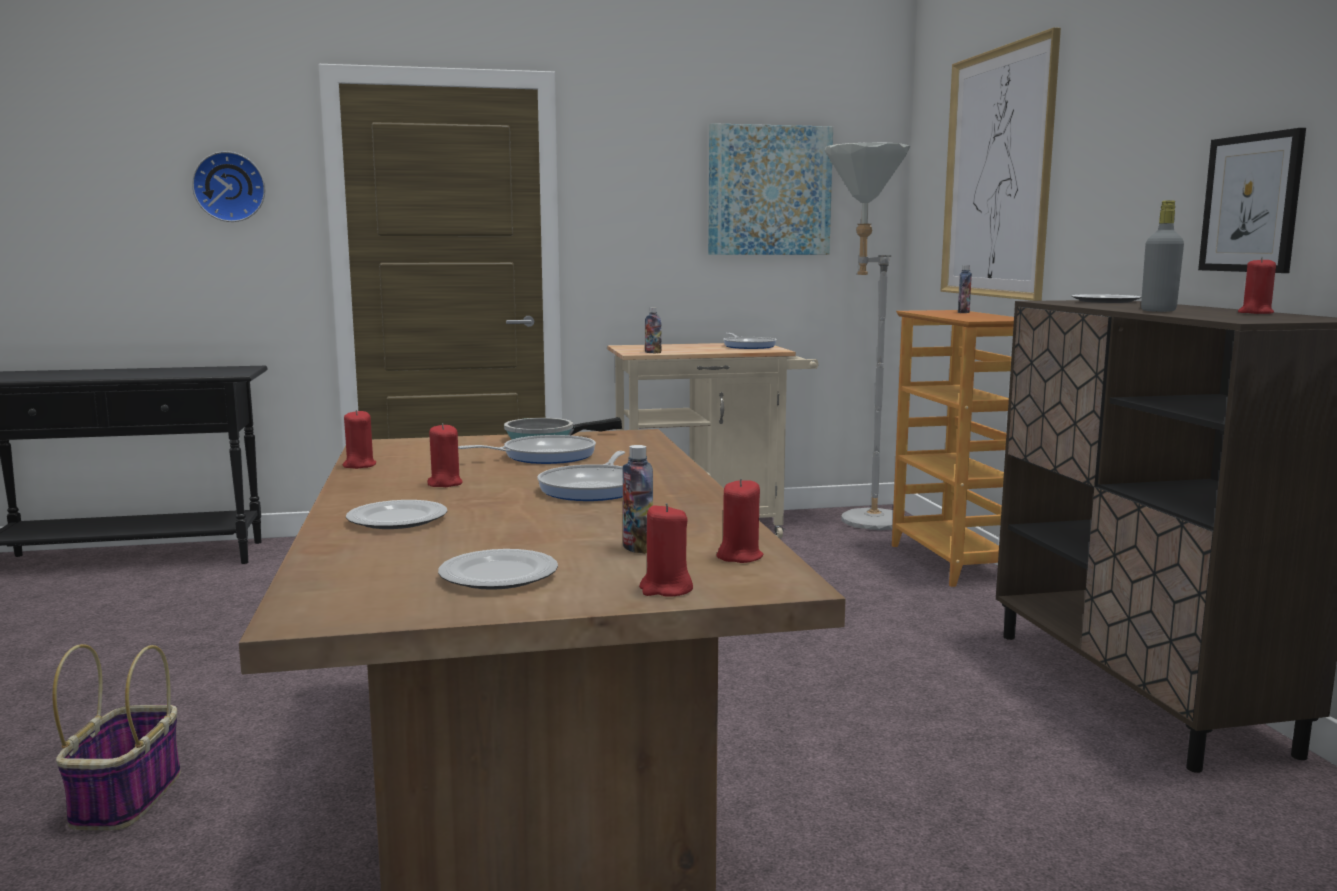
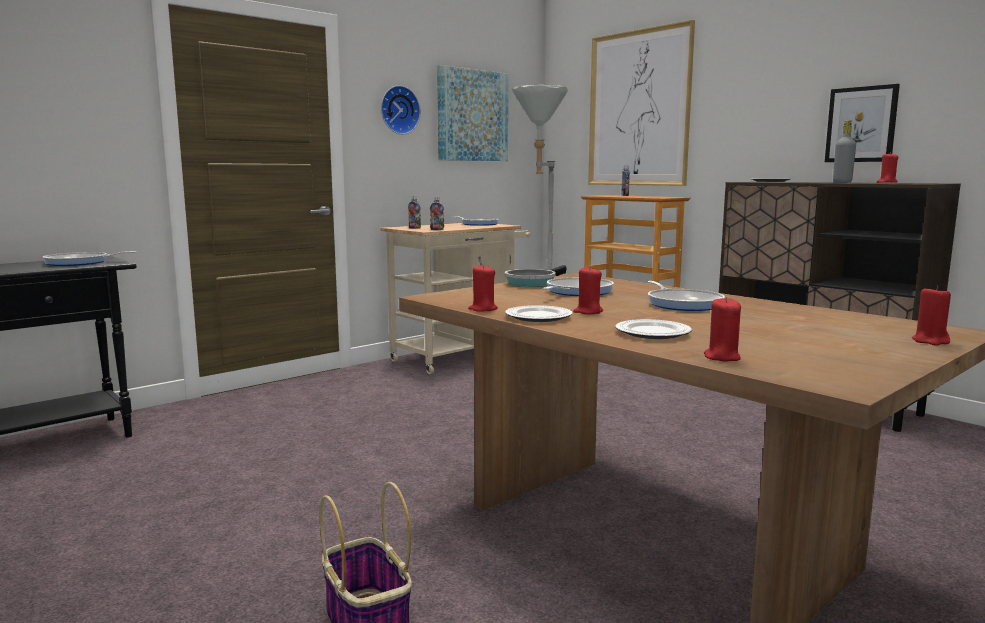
camera: 30 degrees left, 0 degrees up
wall clock [192,151,265,222] -> wall clock moved to [381,85,420,134]
plate [438,549,558,590] -> plate moved to [505,305,573,322]
bottle [622,445,653,554] -> bottle moved to [408,196,421,229]
red candle [716,479,763,563] -> red candle moved to [704,297,741,362]
none -> frying pan [43,251,136,266]

